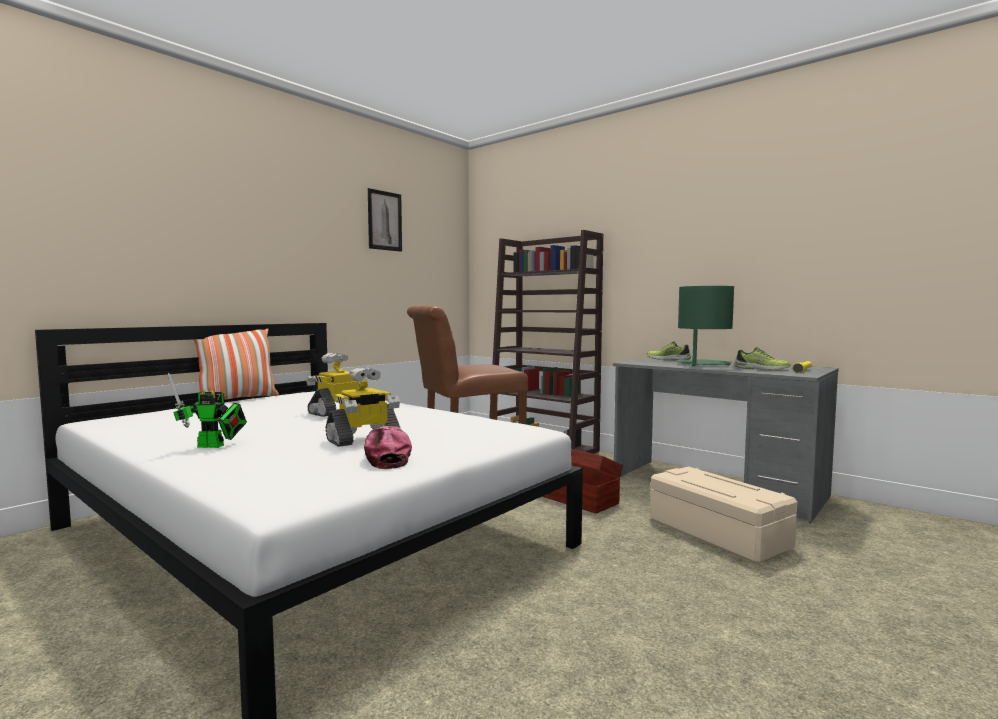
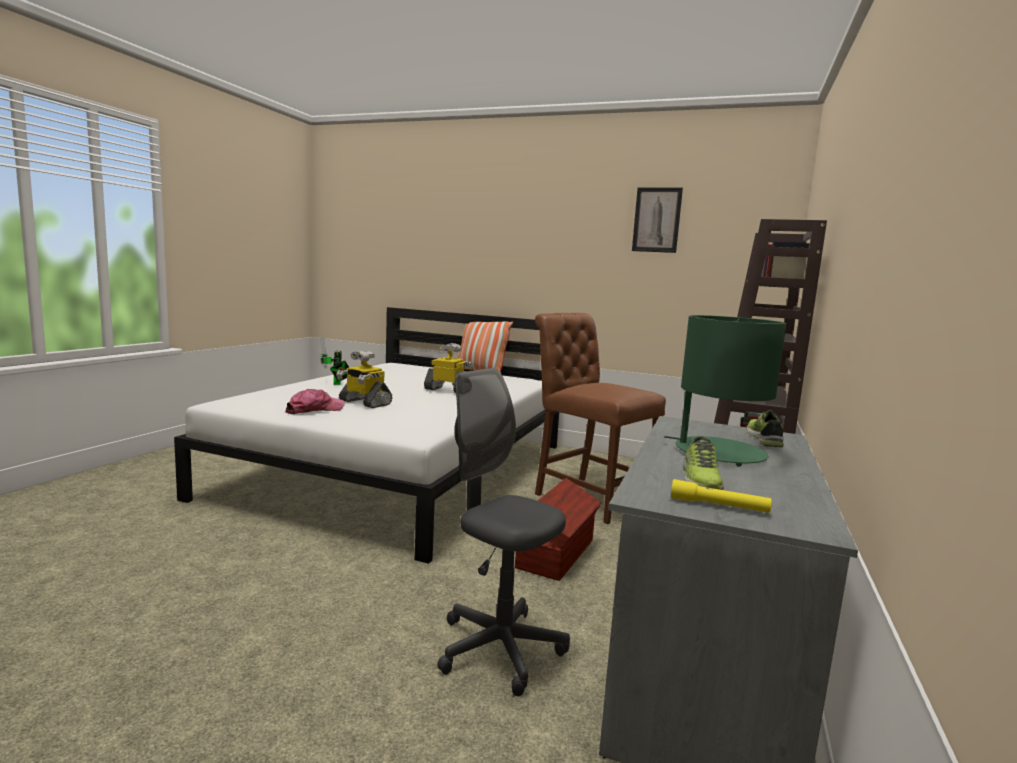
camera: 70 degrees right, 5 degrees up
beige storage box [650,466,797,564] -> grey office chair [437,368,570,696]

